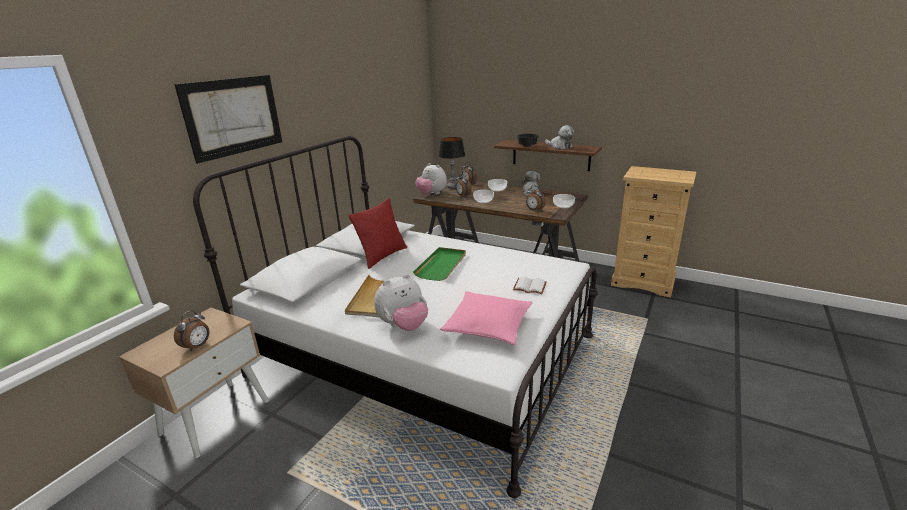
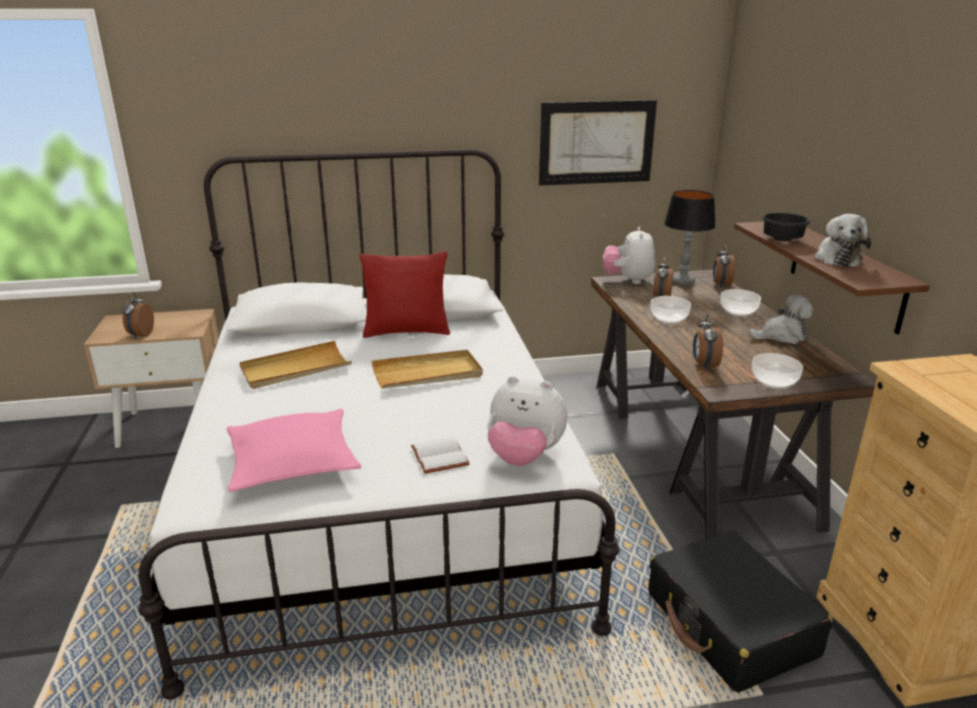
camera: 50 degrees right, 0 degrees up
picture [174,75,282,164] -> picture moved to [539,100,657,185]
alarm clock [174,310,210,351] -> alarm clock turned 105 degrees clockwise [122,292,154,339]
plush toy [374,274,428,331] -> plush toy moved to [487,376,567,466]
green tray [413,247,466,281] -> beige tray [371,350,483,388]
none -> black suitcase [649,530,833,693]

